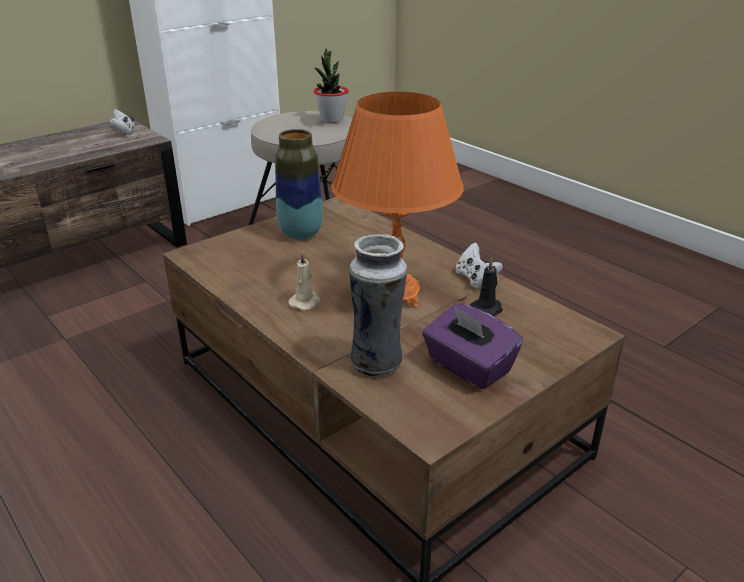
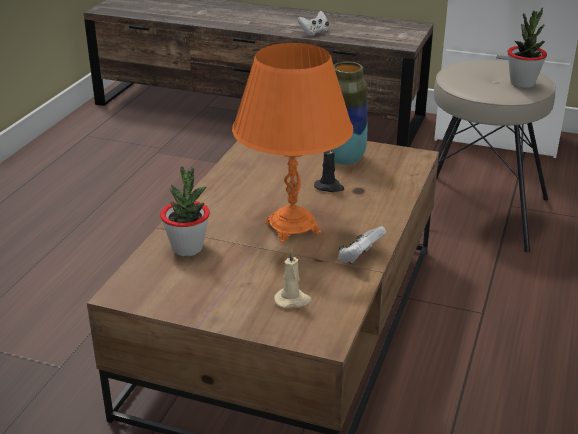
camera: 60 degrees right, 0 degrees up
white game controller [109,109,135,135] -> white game controller moved to [297,11,329,36]
beige candle [288,251,321,310] -> beige candle moved to [274,249,312,308]
vase [349,234,407,377] -> potted plant [160,166,210,256]
purple tissue box [422,303,523,389] -> none
black candle [470,258,503,316] -> black candle moved to [314,150,344,192]

